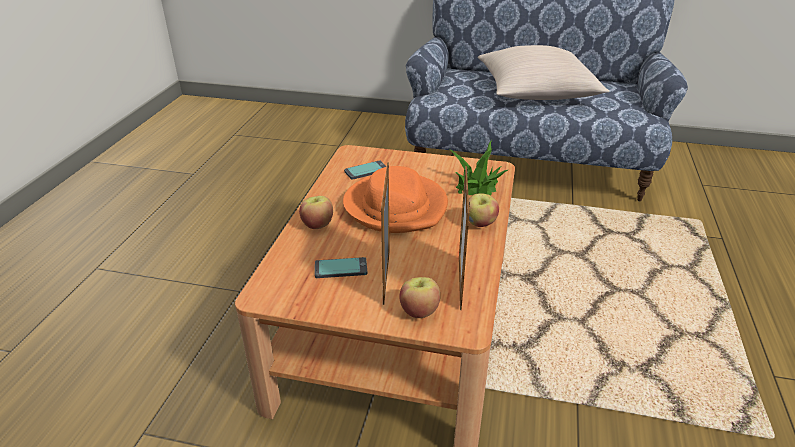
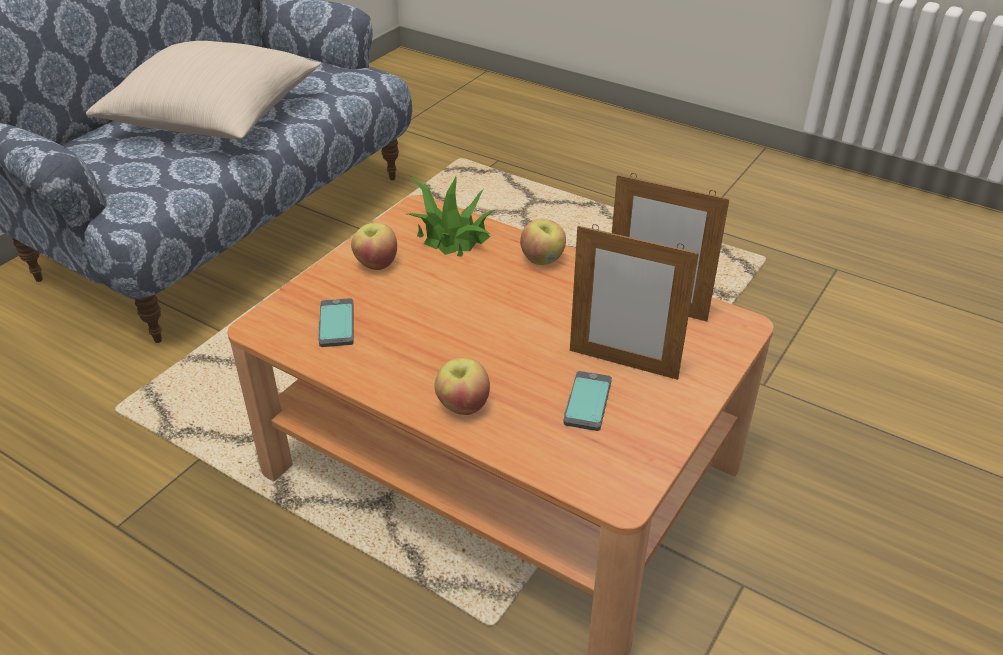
camera: 70 degrees left, 5 degrees up
orange hat [343,166,448,233] -> none
apple [399,277,440,318] -> apple moved to [351,222,397,270]

